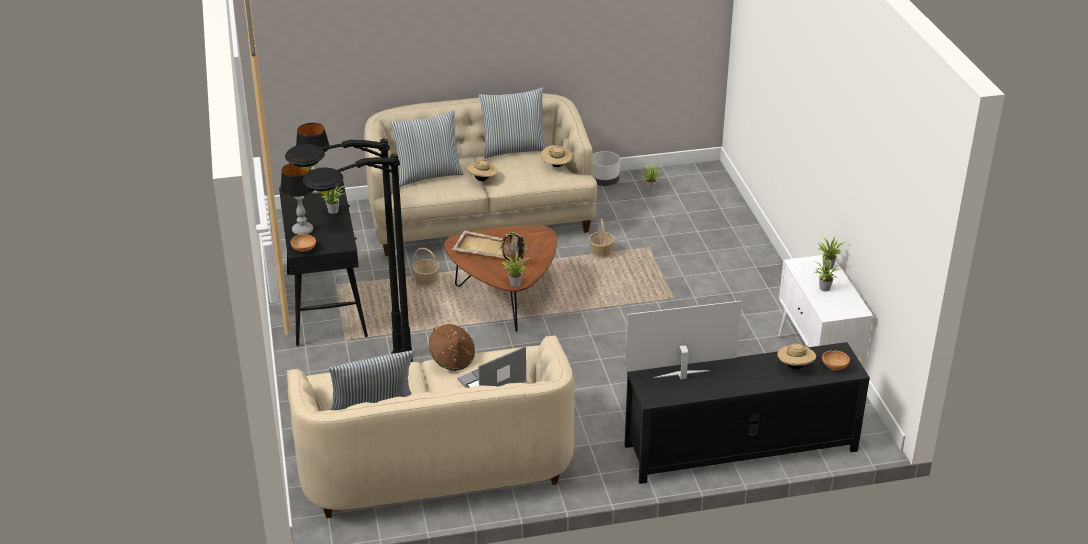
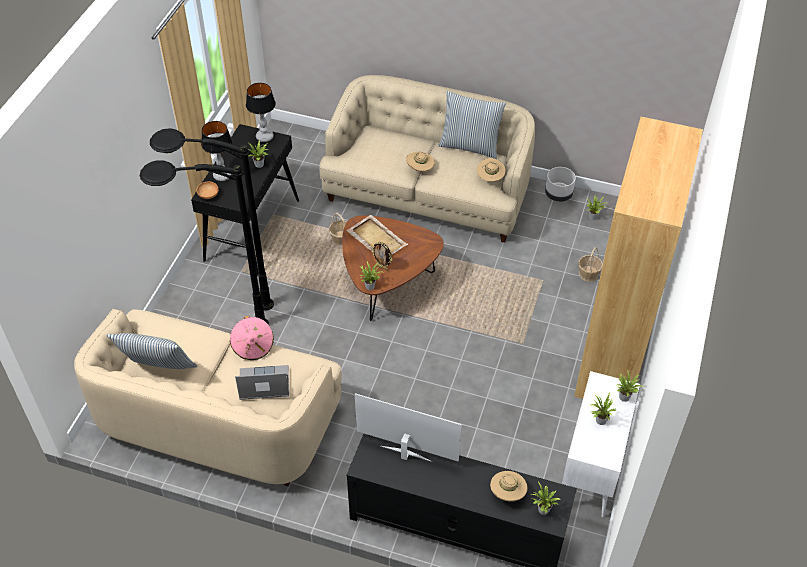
camera: 30 degrees right, 15 degrees up
pillow [390,110,464,187] -> none
brown hat [429,324,475,371] -> pink hat [230,316,274,360]
basket [589,218,615,258] -> basket moved to [578,247,603,282]
brown bowl [822,351,850,370] -> potted plant [532,482,560,515]
none -> brown bookcase [574,117,703,399]

